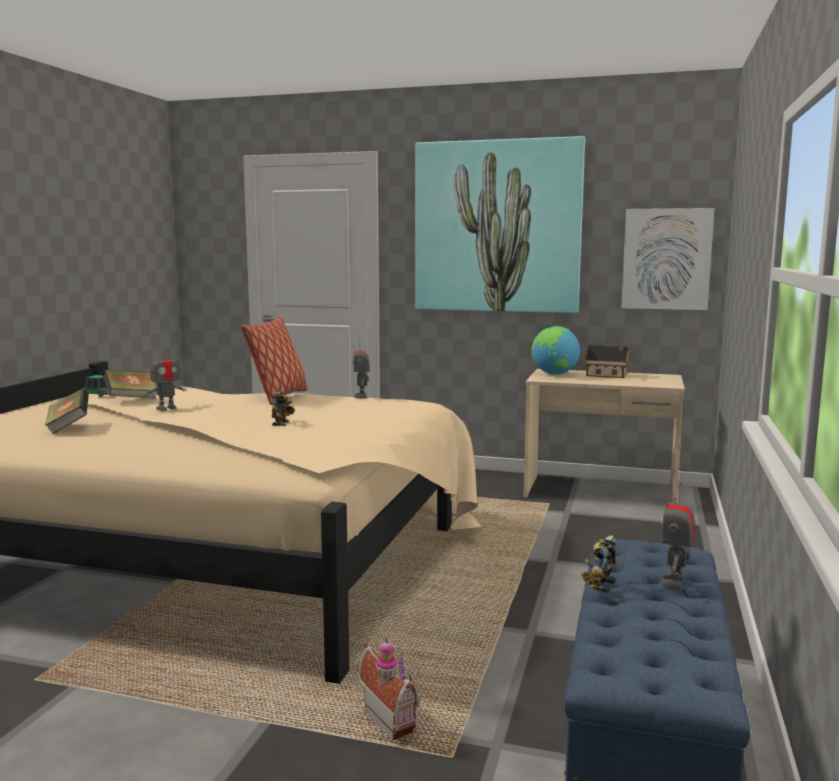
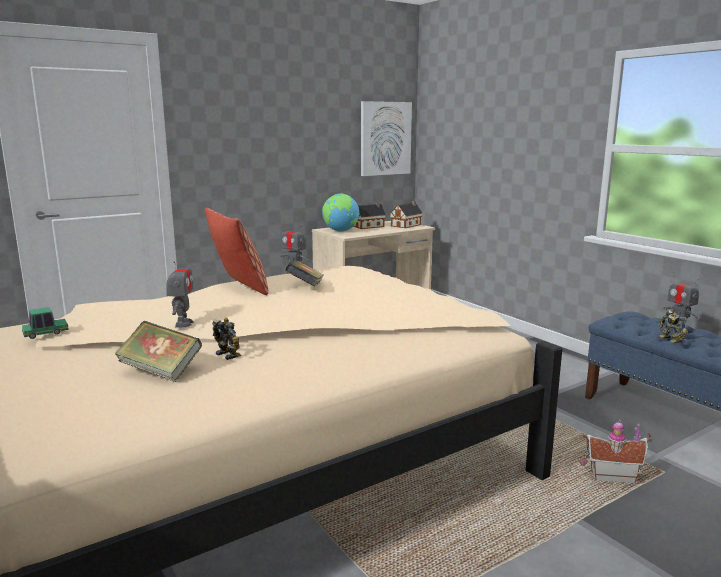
camera: 50 degrees left, 5 degrees up
book [103,370,157,399] -> book moved to [285,261,324,287]
toy robot [272,391,295,426] -> toy robot moved to [212,318,241,360]
picture [415,136,585,313] -> none
none -> toy house [389,201,423,228]

